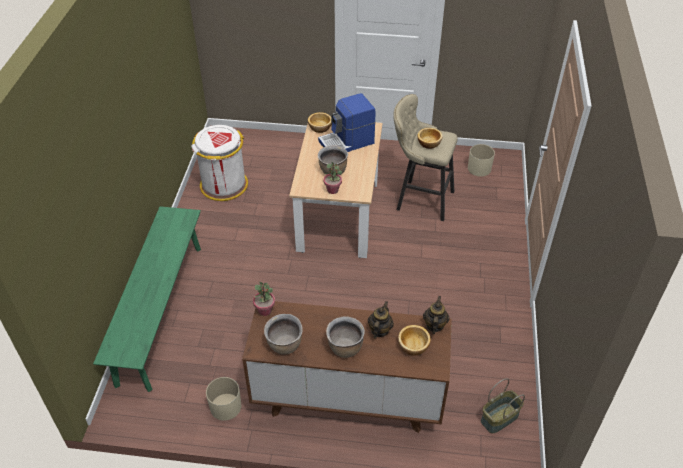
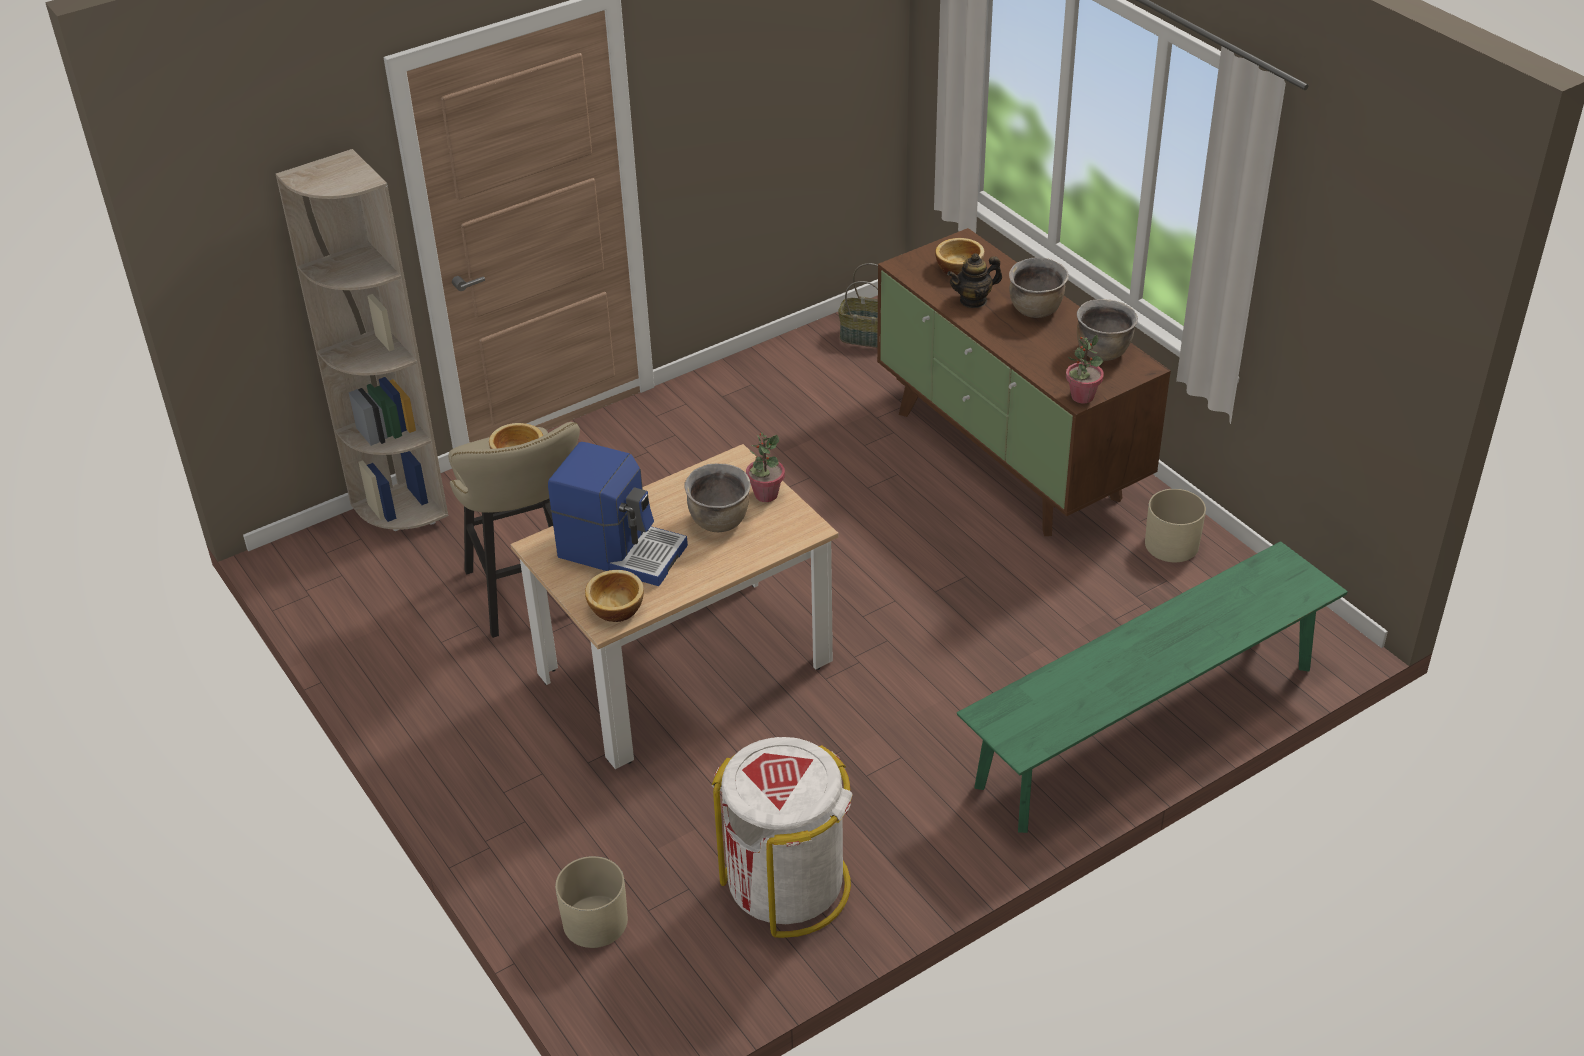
camera: 130 degrees left, 5 degrees down
teapot [423,296,450,334] -> none
beige planter [468,144,495,177] -> beige planter moved to [555,856,628,948]
none -> beige bookcase [276,149,448,531]

